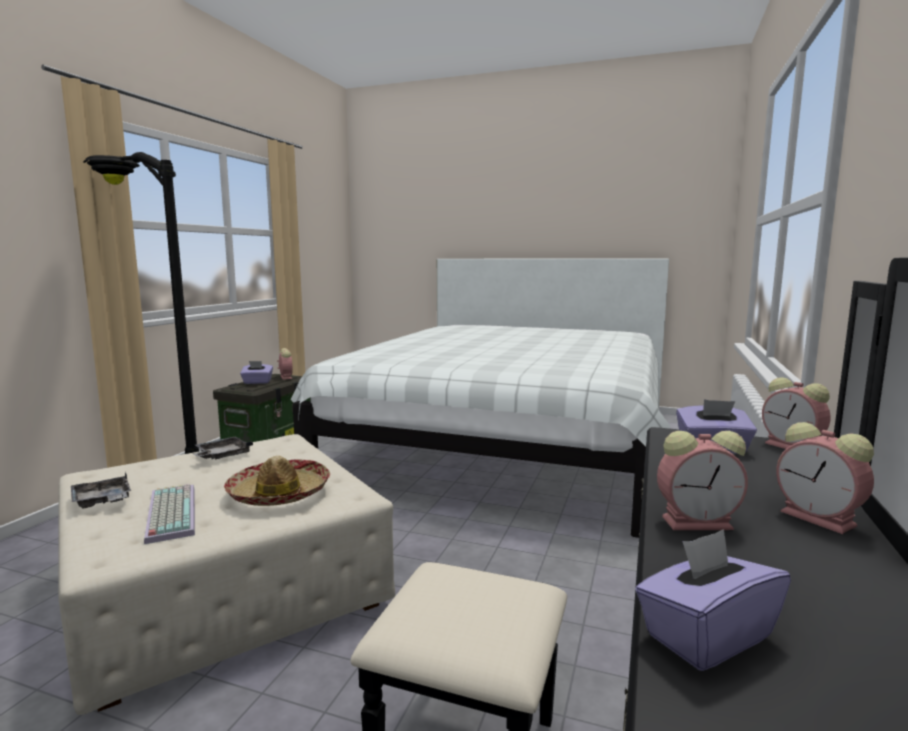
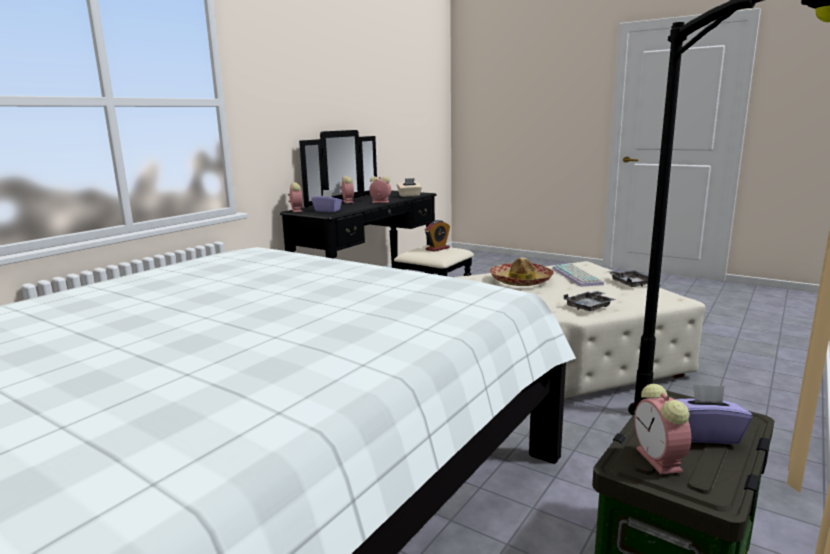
camera: 165 degrees left, 5 degrees up
purple tissue box [635,529,791,671] -> beige tissue box [397,178,422,197]
none -> alarm clock [425,220,450,252]

